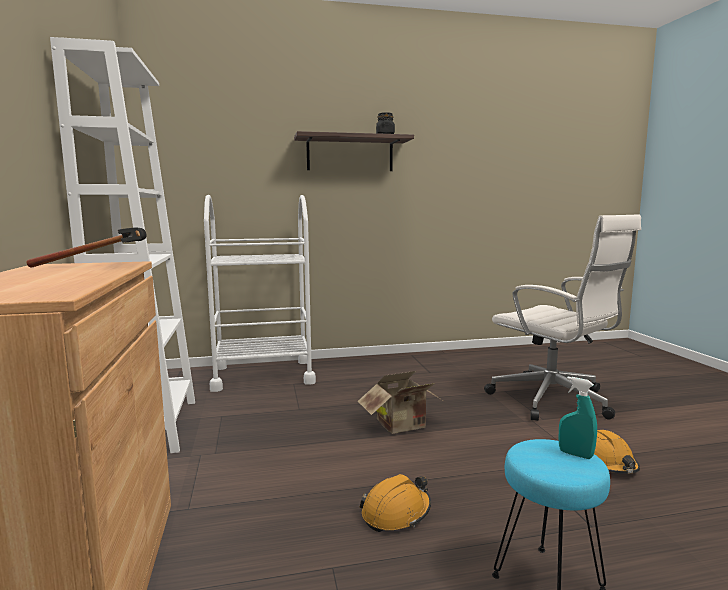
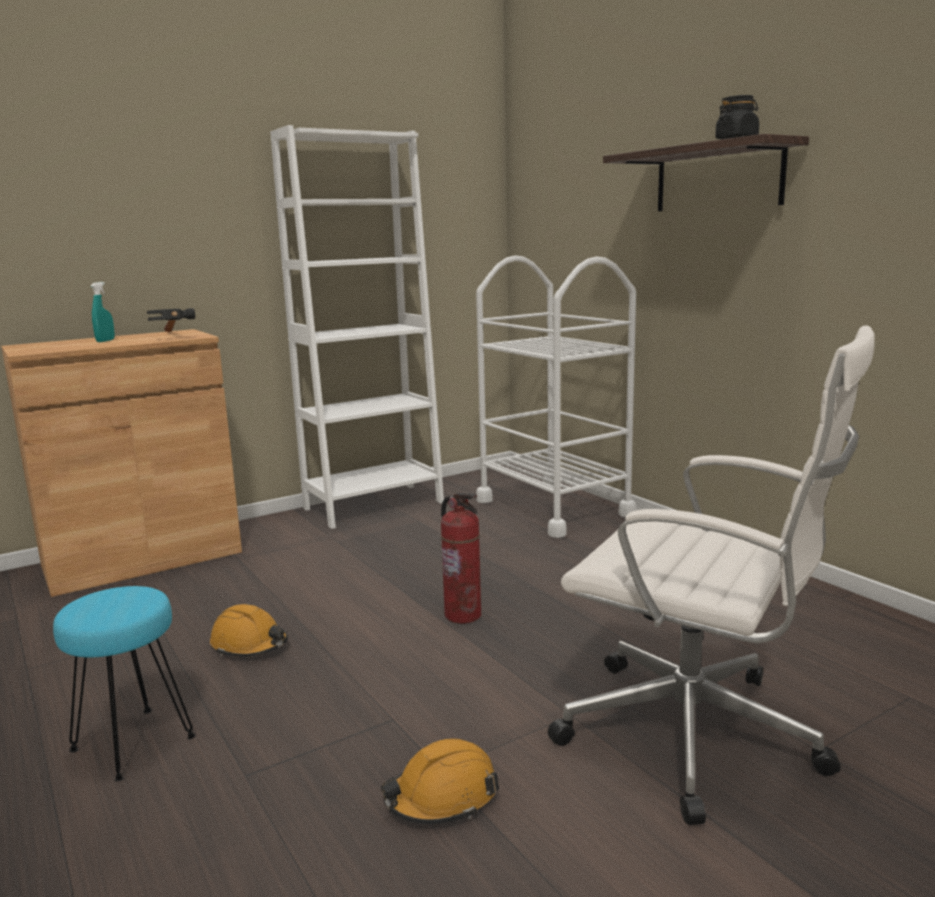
camera: 70 degrees right, 5 degrees up
cardboard box [358,371,445,434] -> fire extinguisher [441,492,481,624]
white office chair [484,214,641,421] -> white office chair turned 90 degrees counterclockwise [548,325,875,825]
turquoise spray bottle [558,377,597,459] -> turquoise spray bottle moved to [91,282,115,342]

